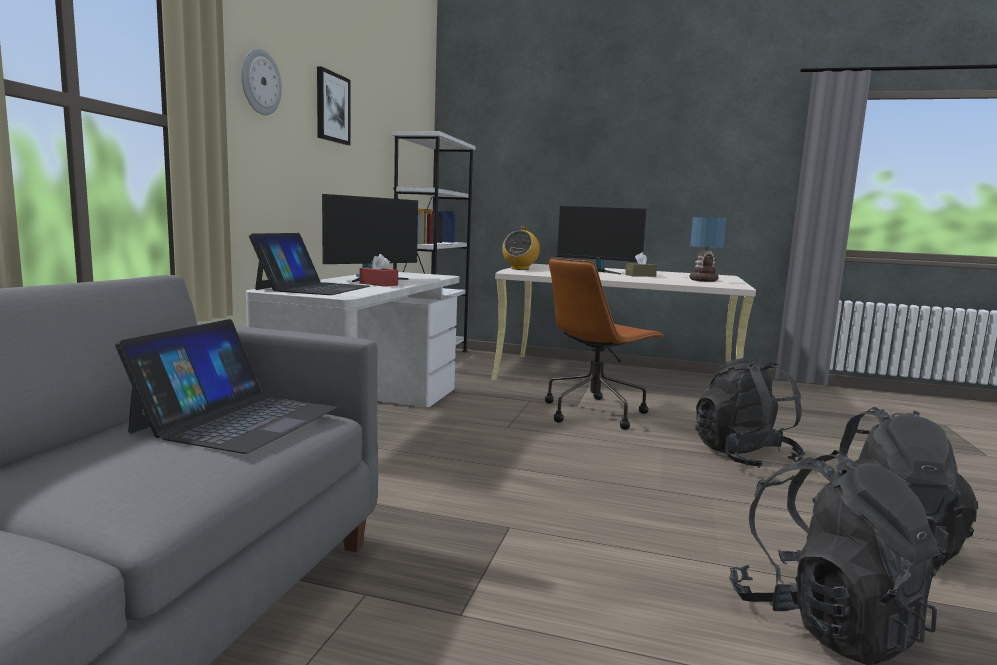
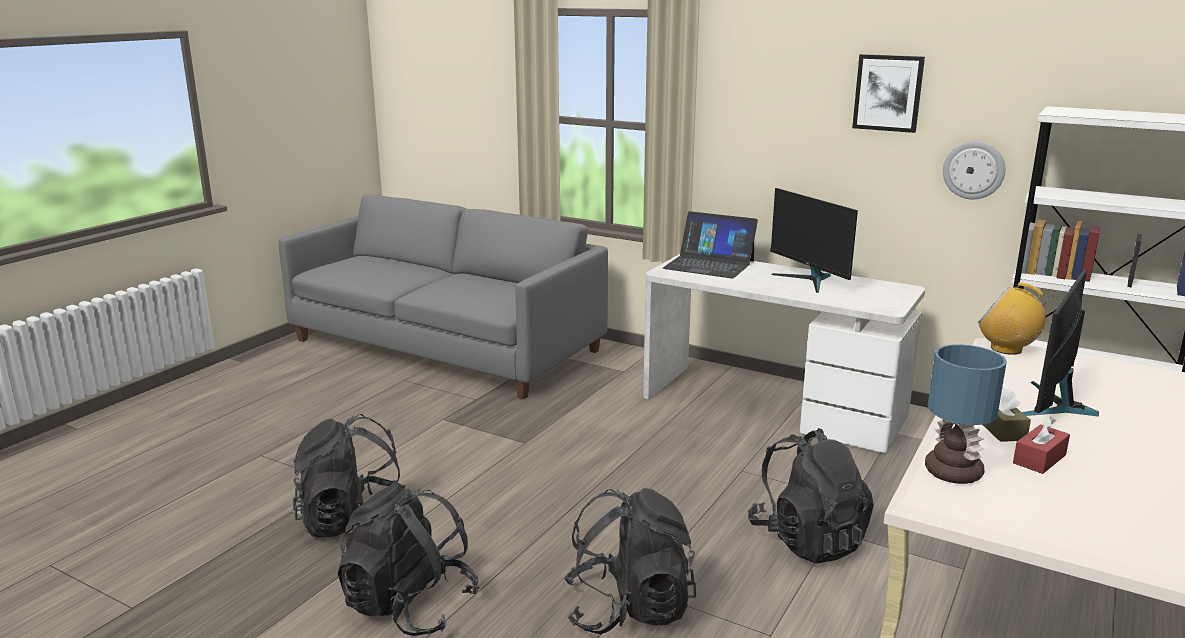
camera: 105 degrees right, 10 degrees up
laptop [115,319,337,454] -> none
wall clock [241,48,282,115] -> wall clock moved to [943,141,1005,199]
red tissue box [360,254,398,287] -> red tissue box moved to [1013,417,1070,474]
brown office chair [545,258,664,430] -> black backpack [748,428,874,564]

